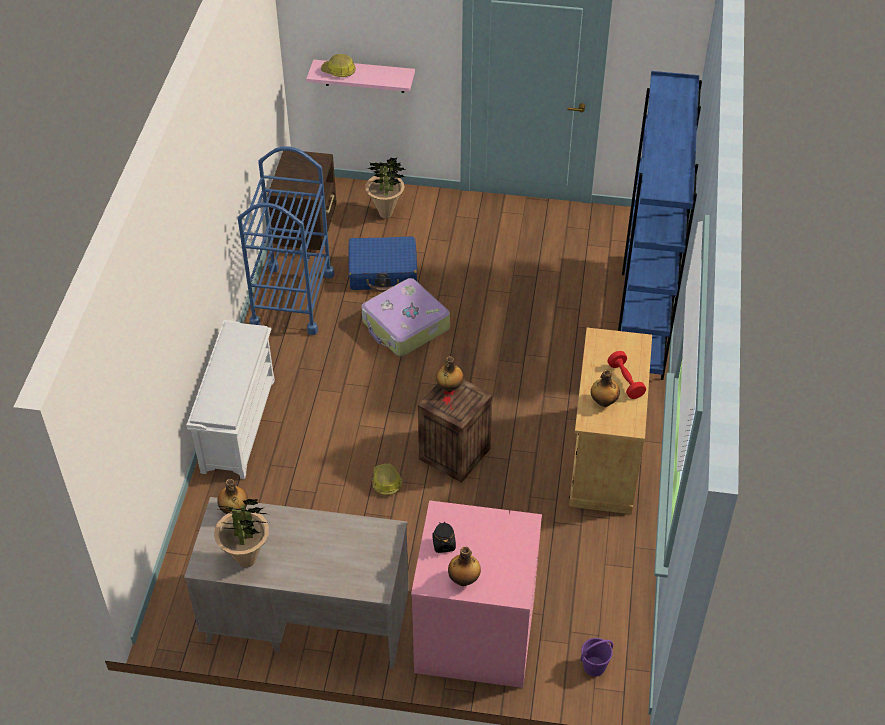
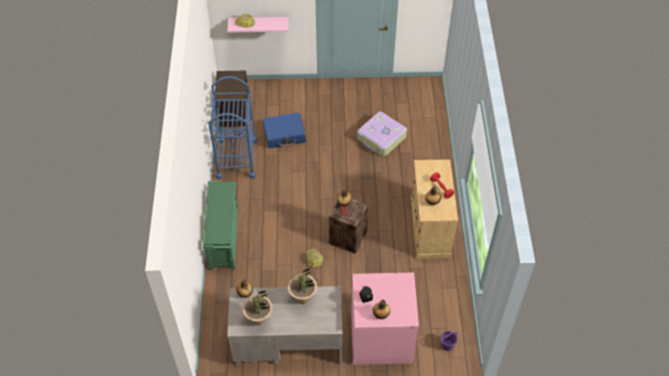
camera: 10 degrees left, 5 degrees up
white shoe rack [187,320,275,479] -> green shoe rack [203,181,238,270]
suitcase [361,278,450,356] -> suitcase moved to [357,111,407,156]
potted plant [365,157,407,218] -> potted plant moved to [288,269,317,304]
blue bookcase [618,71,702,380] -> none

